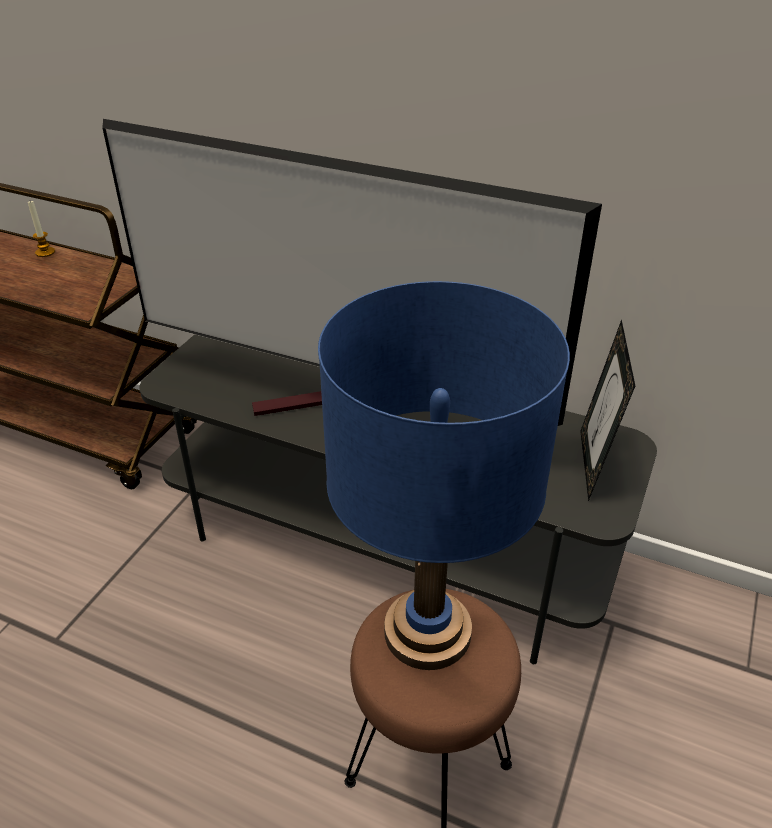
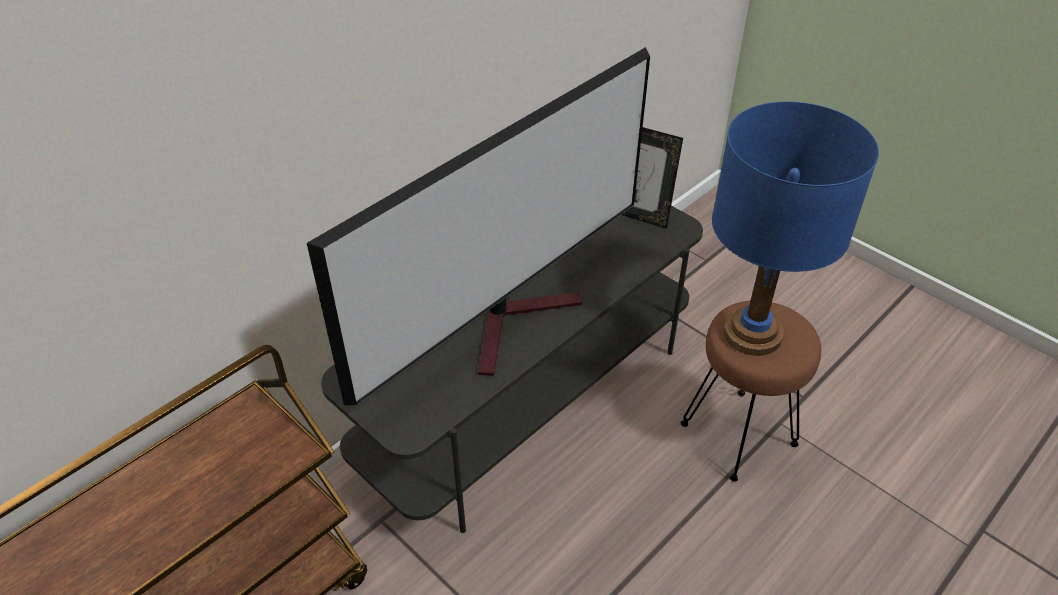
camera: 70 degrees left, 5 degrees up
candle [28,201,55,257] -> none

